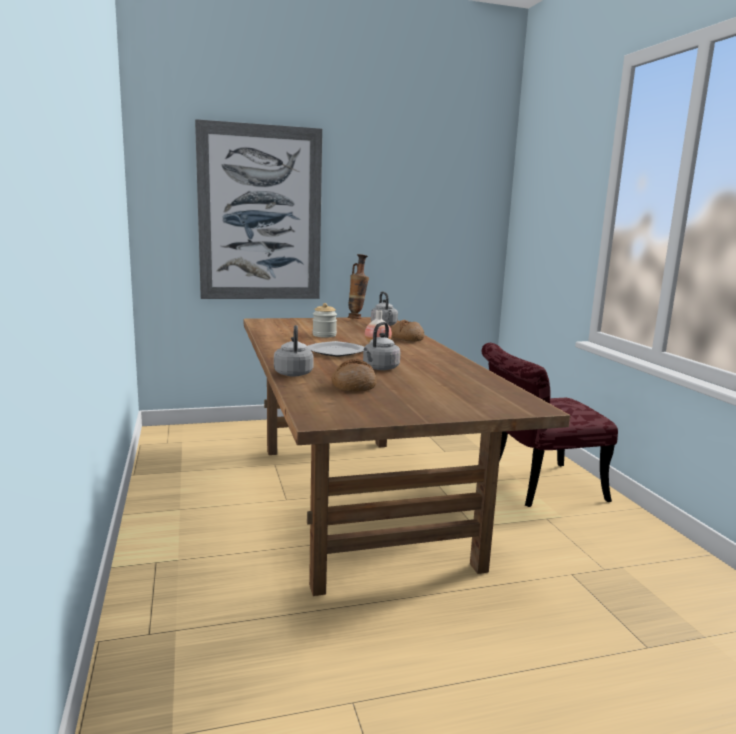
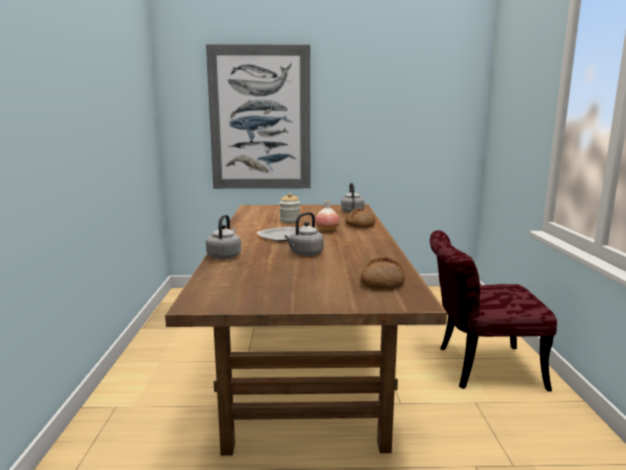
camera: 15 degrees right, 0 degrees up
bread [331,359,377,392] -> bread moved to [360,257,405,290]
vase [348,254,369,319] -> none

